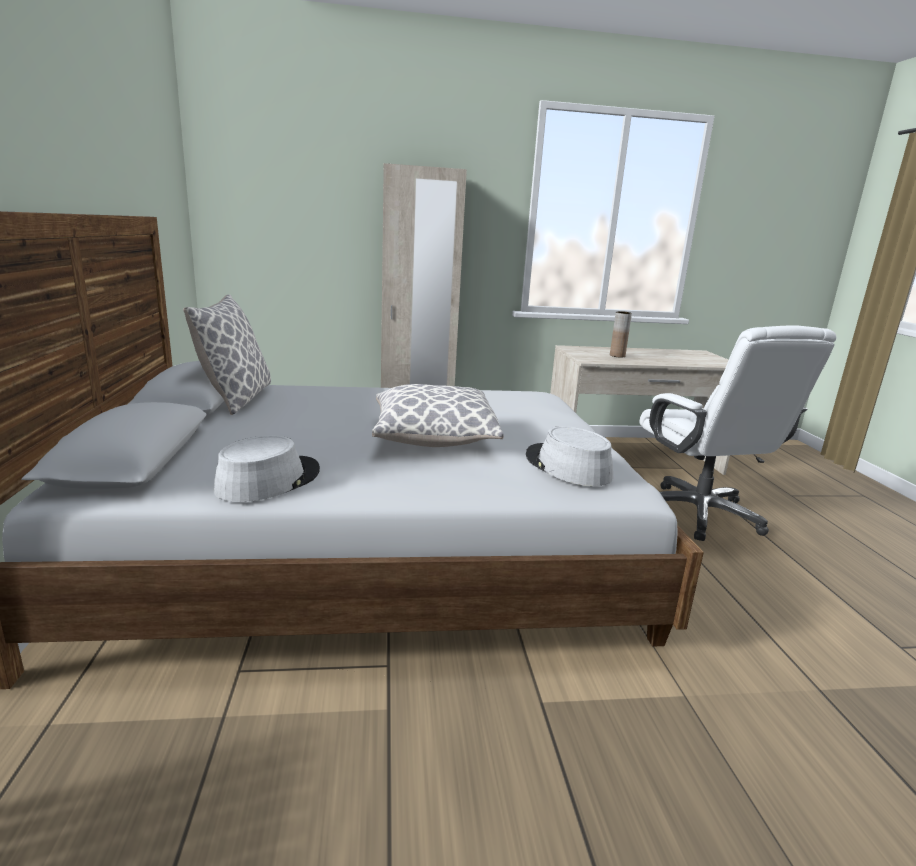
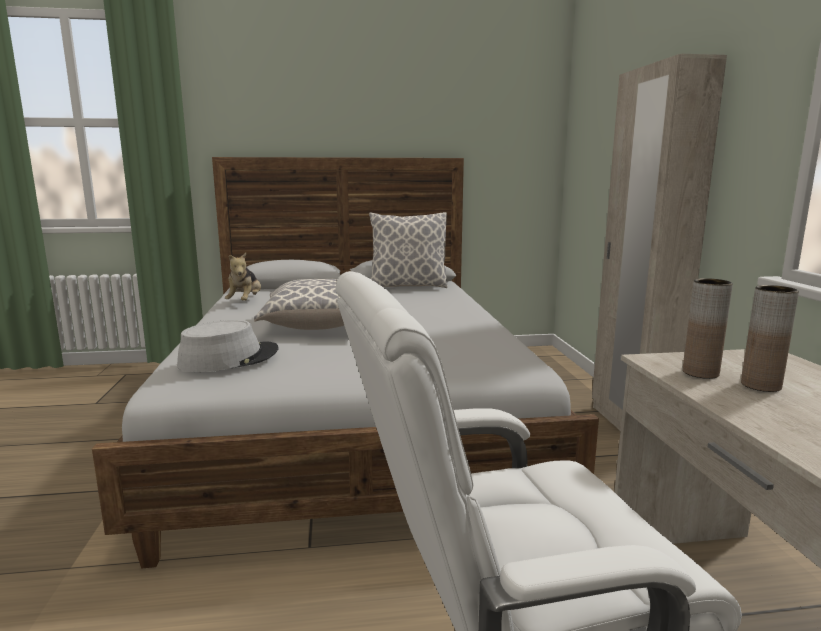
camera: 90 degrees right, 5 degrees down
grey hat [214,435,320,502] -> plush toy [225,253,261,301]
none -> brown vase [683,278,733,379]

